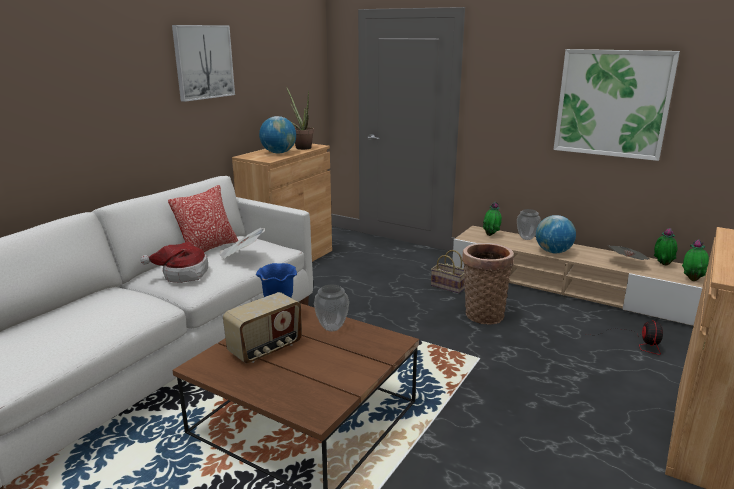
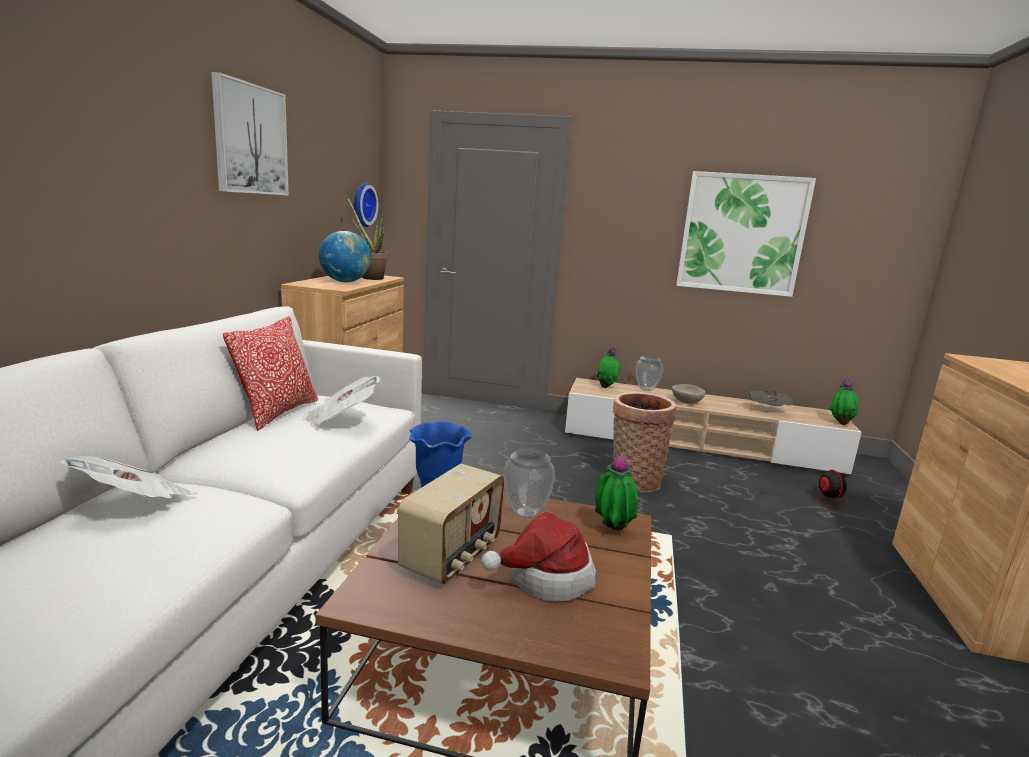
camera: 20 degrees left, 5 degrees down
hat [140,242,208,283] -> hat moved to [481,512,596,602]
basket [431,250,465,293] -> none
globe [536,215,576,253] -> beige bowl [672,384,705,404]
potted plant [654,228,677,266] -> potted plant moved to [595,455,638,531]
none -> newspaper [58,456,197,498]
none -> wall clock [354,183,378,227]

